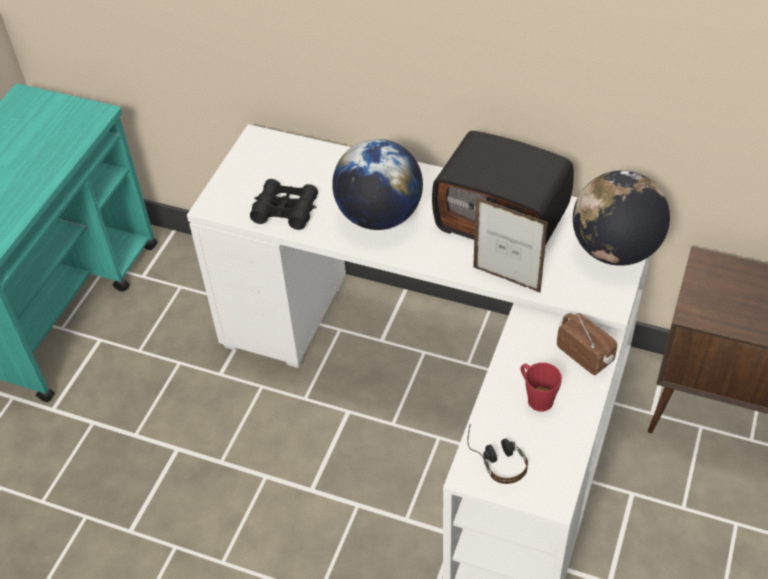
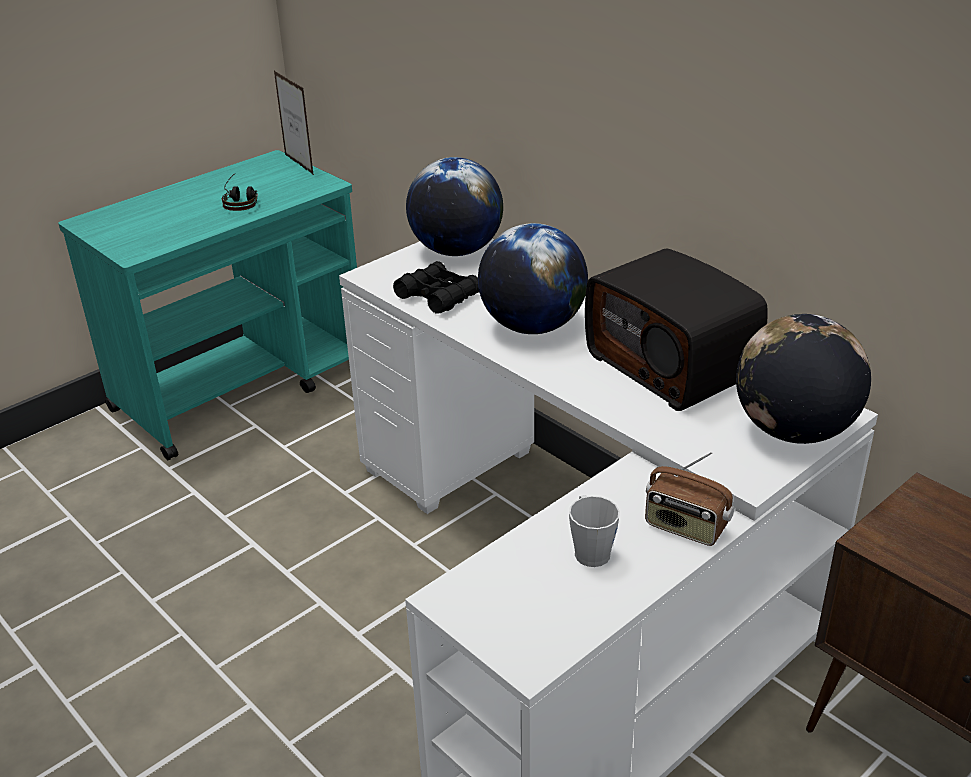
camera: 25 degrees right, 15 degrees down
headphones [467,425,528,484] -> headphones moved to [222,173,258,211]
picture frame [473,197,548,293] -> picture frame moved to [274,71,314,175]
red mug [520,363,562,412] -> grey mug [569,495,620,567]
radio [557,313,617,375] -> radio turned 135 degrees clockwise [645,452,734,546]
none -> globe [406,157,503,256]

